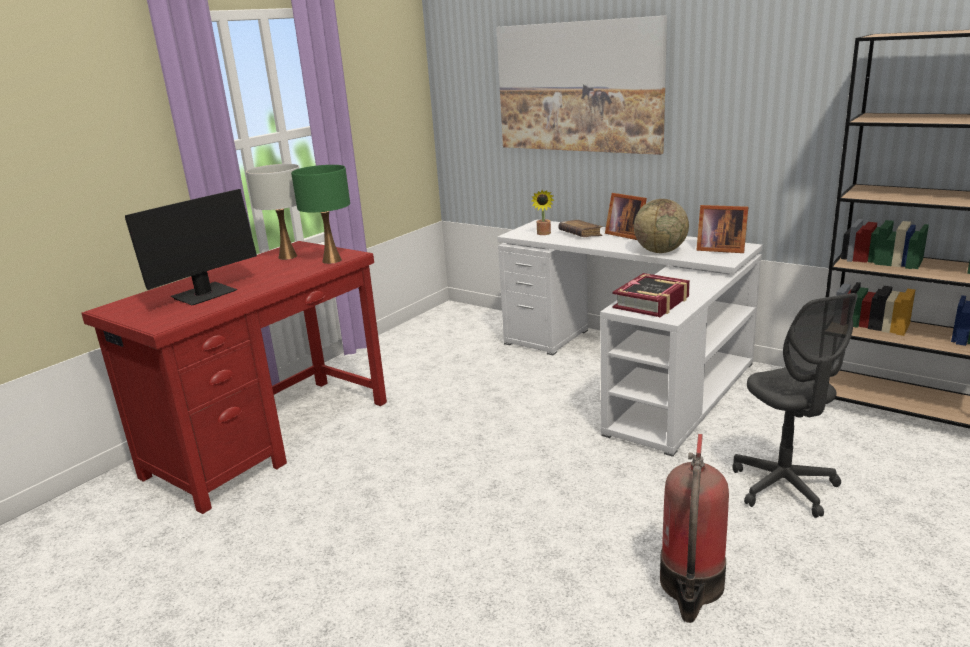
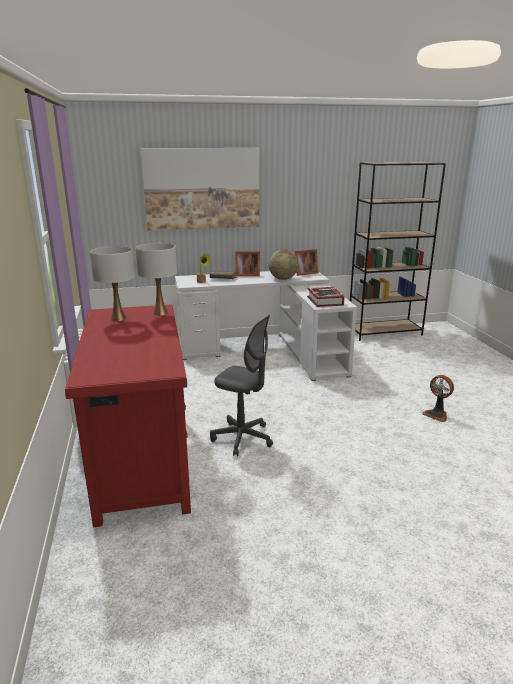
camera: 50 degrees left, 0 degrees up
monitor [125,189,257,305] -> none
green table lamp [291,165,350,264] -> white table lamp [135,243,177,316]
fire extinguisher [660,434,729,623] -> fan [422,375,454,422]
grey office chair [733,293,858,518] -> grey office chair moved to [210,315,273,456]

